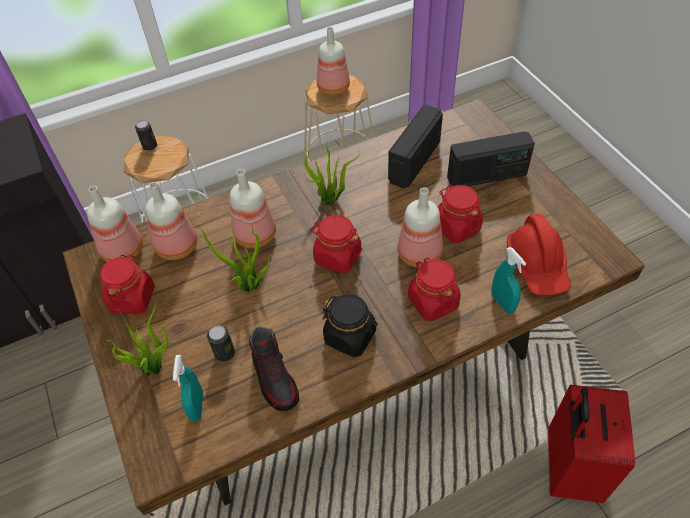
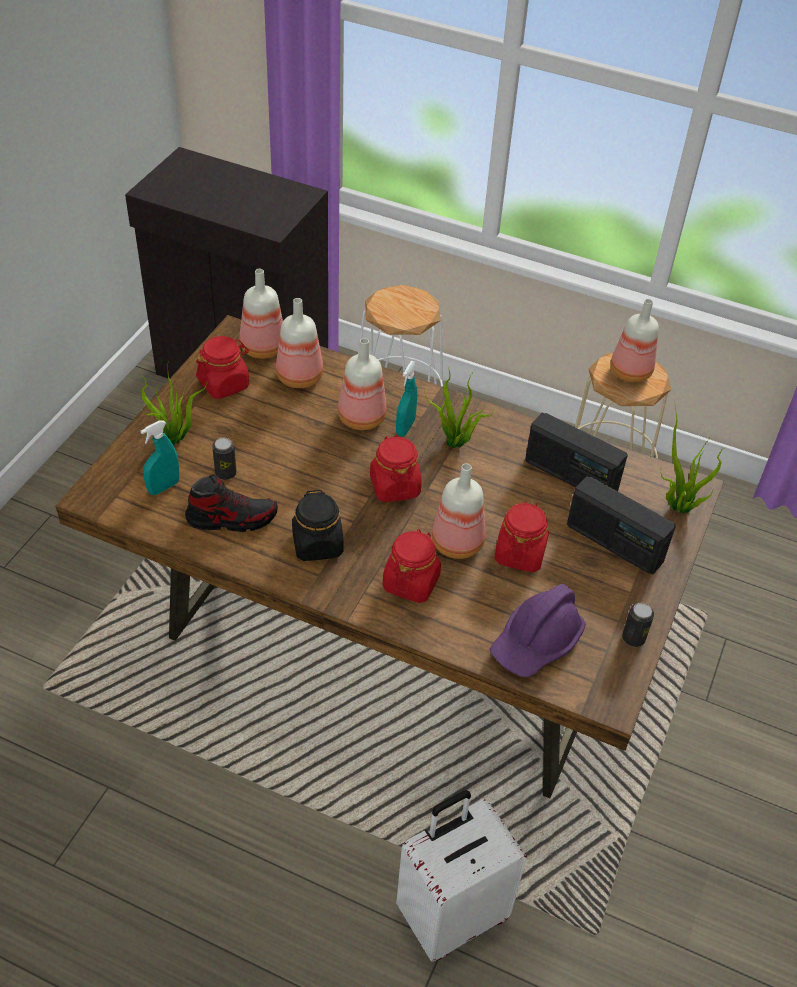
camera: 45 degrees right, 5 degrees down
can [135,120,157,151] -> can moved to [622,603,654,647]
potted plant [191,220,269,292] -> potted plant moved to [661,407,724,514]
shoe [249,327,299,411] -> shoe turned 120 degrees counterclockwise [185,475,278,532]
radio [388,105,443,189] -> radio turned 135 degrees counterclockwise [525,412,628,491]
turquoise spray bottle [491,247,526,314] -> turquoise spray bottle moved to [396,361,417,436]
red hard hat [507,214,571,295] -> purple hard hat [490,584,586,677]
red suitcase [548,385,635,503] -> white suitcase [396,790,527,962]

